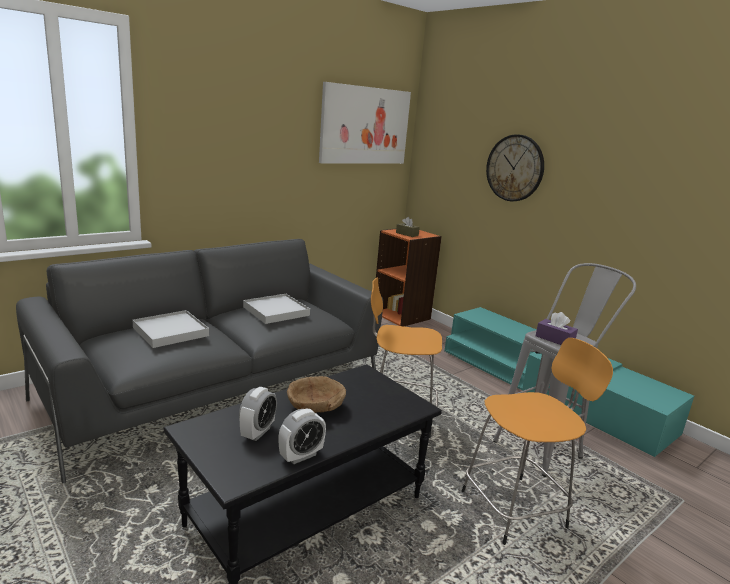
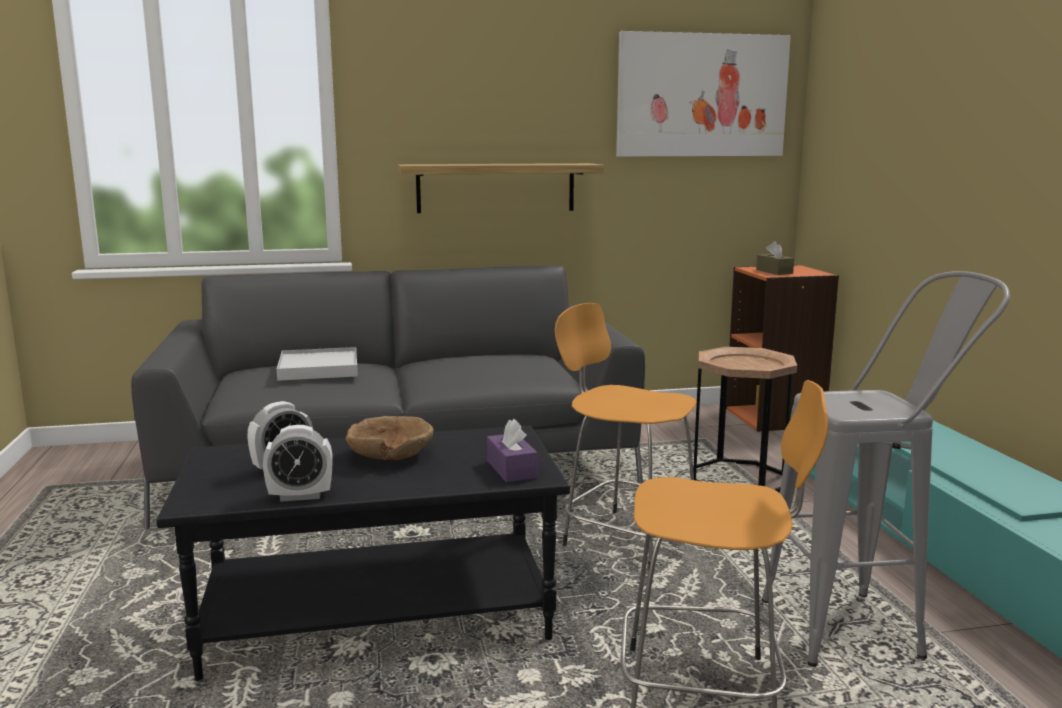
camera: 30 degrees right, 5 degrees down
white tray [243,294,310,324] -> none
wall clock [486,134,544,201] -> none
purple tissue box [536,312,578,345] -> purple tissue box moved to [487,419,538,482]
none -> shelf [397,163,604,213]
none -> brown side table [693,347,797,492]

